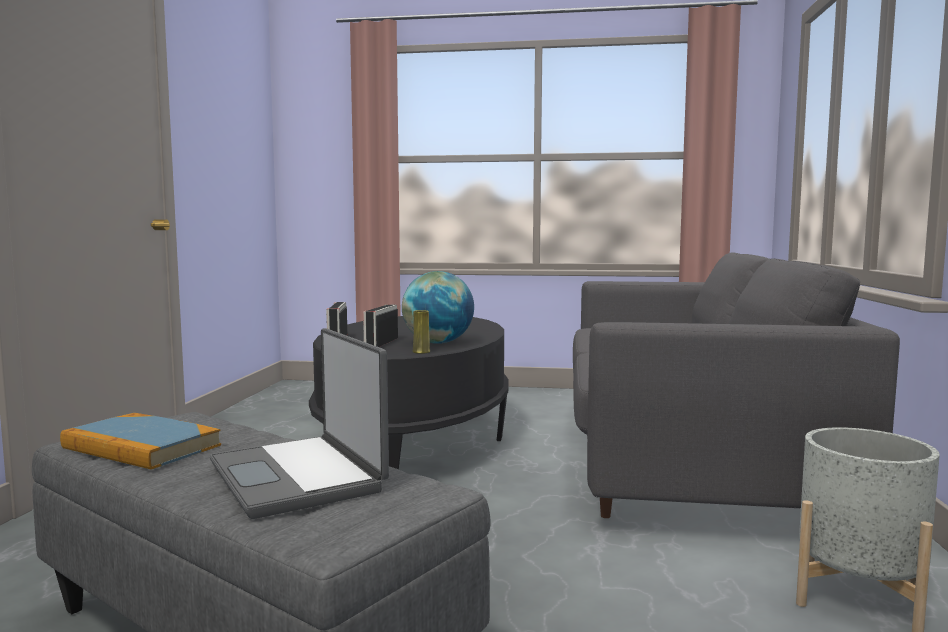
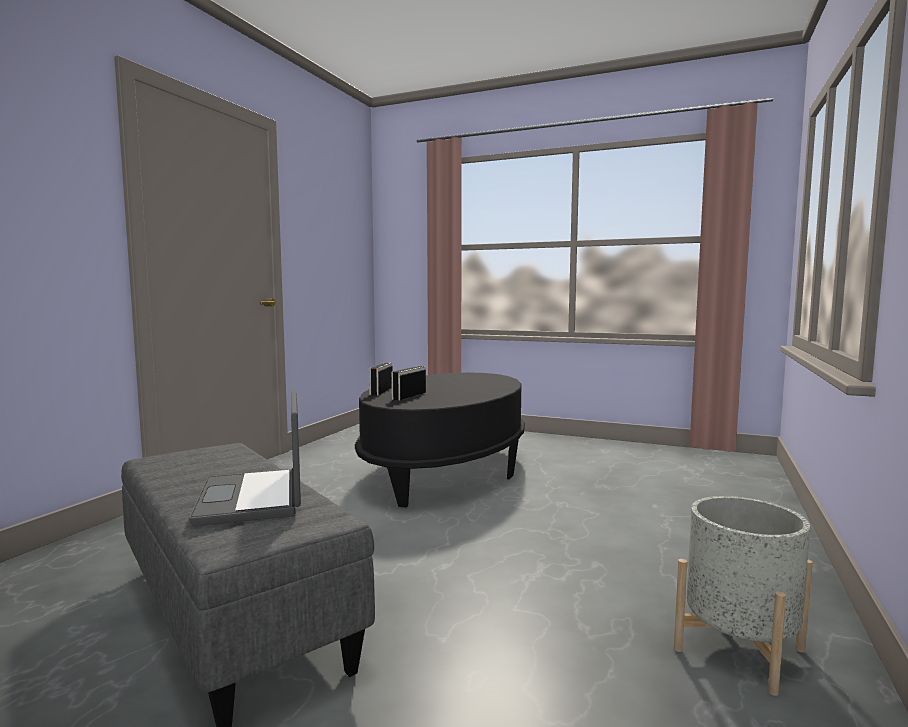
camera: 15 degrees right, 0 degrees up
book [60,413,221,470] -> none
globe [402,271,474,344] -> none
yellow vase [413,310,430,354] -> none
grey sofa [573,253,900,518] -> none

